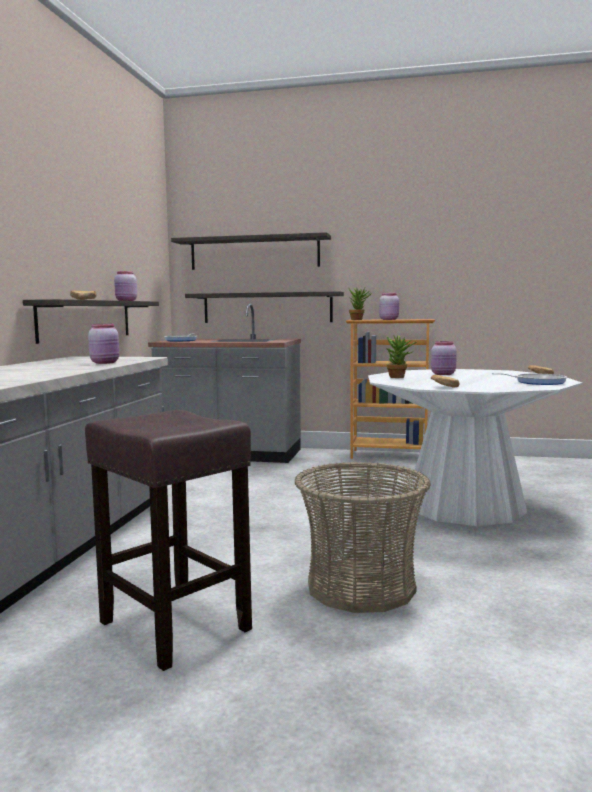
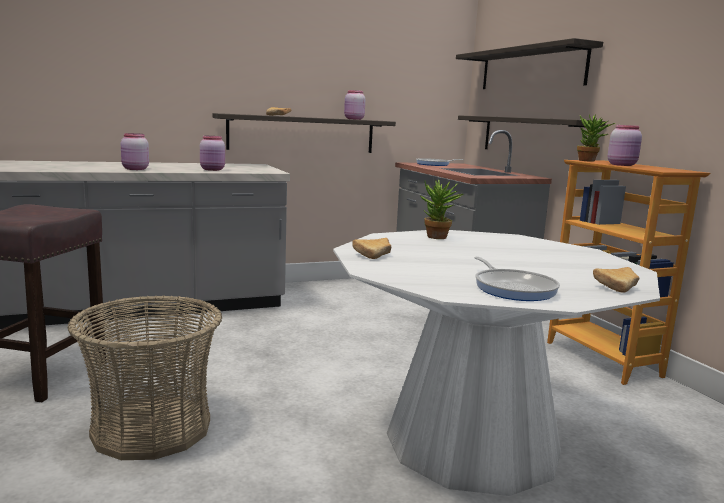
camera: 55 degrees right, 5 degrees up
pink jar [431,341,457,375] -> pink jar moved to [121,133,149,170]

